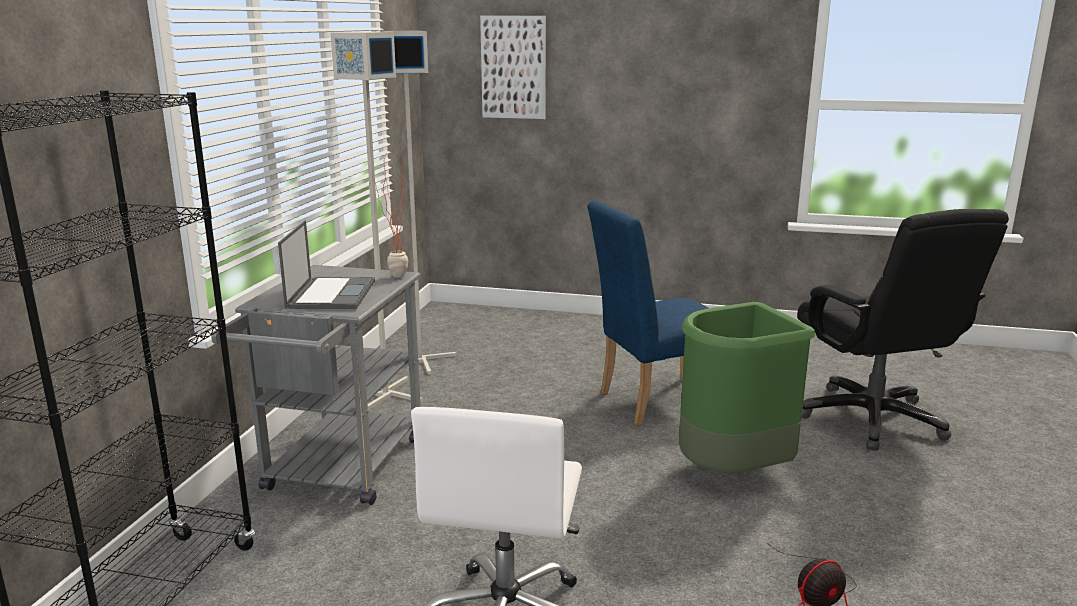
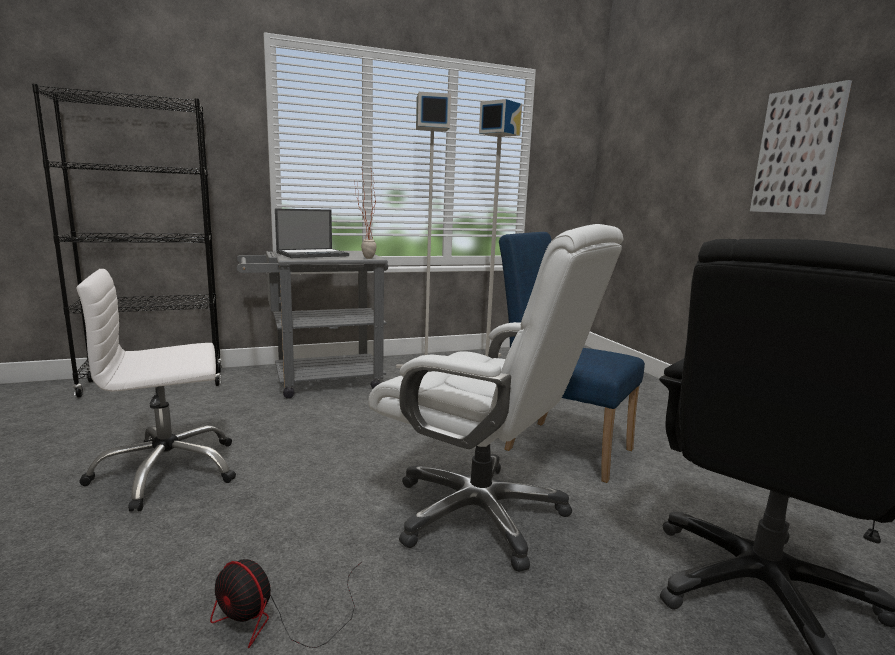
camera: 55 degrees right, 5 degrees down
picture [480,16,546,119] -> picture moved to [750,80,852,215]
green trash can [679,302,815,473] -> white office chair [368,224,623,572]

